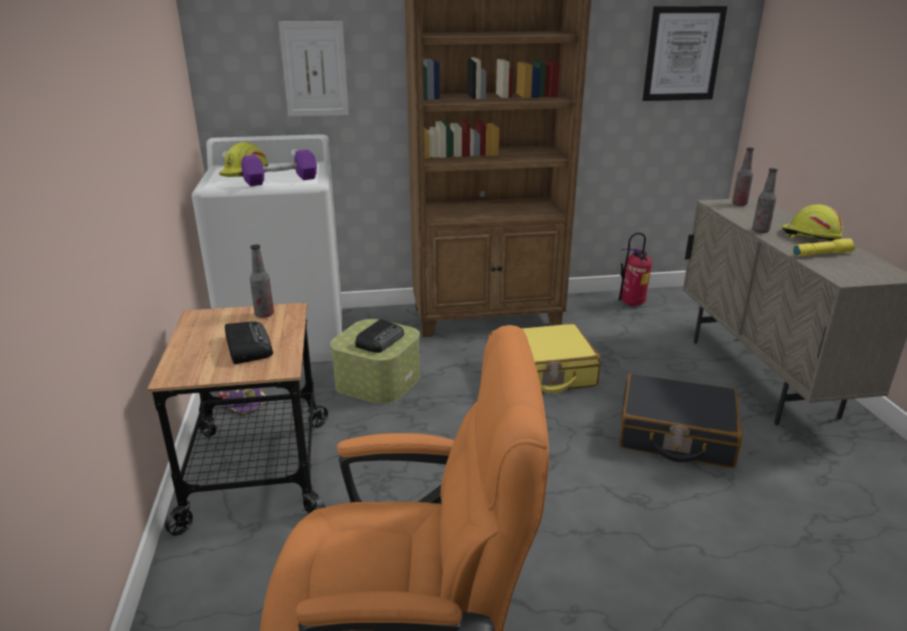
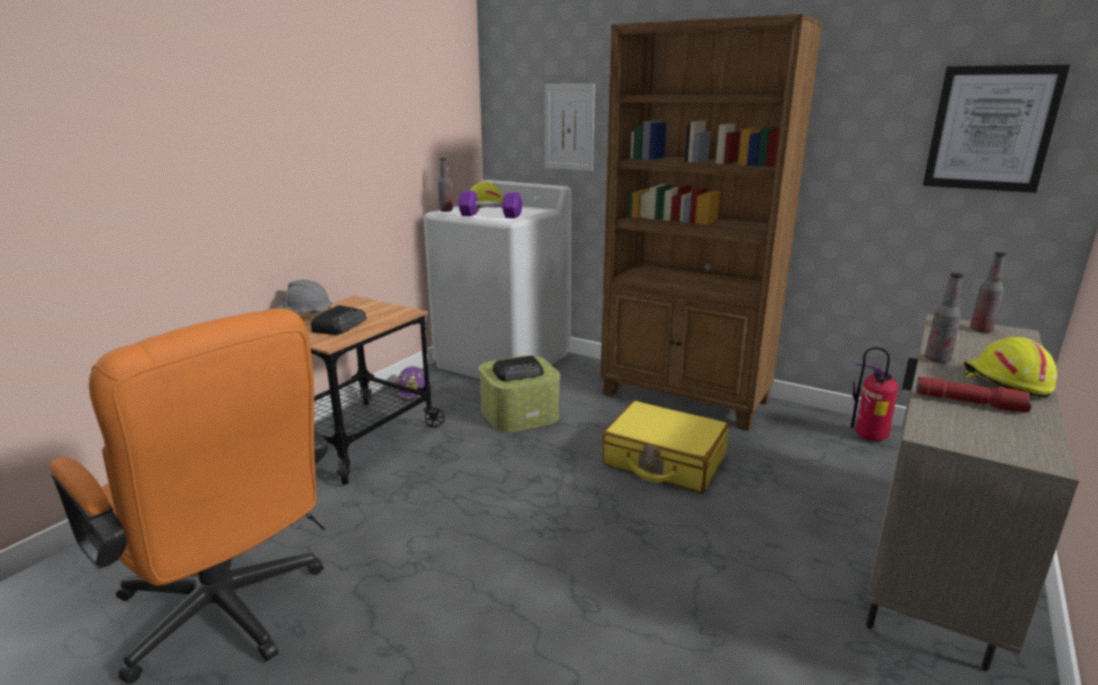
camera: 40 degrees right, 5 degrees down
bottle [250,244,274,318] -> bottle moved to [438,158,453,212]
black suitcase [619,373,742,468] -> none
yellow flashlight [792,238,855,257] -> red flashlight [916,377,1031,413]
none -> grey hard hat [277,280,332,315]

